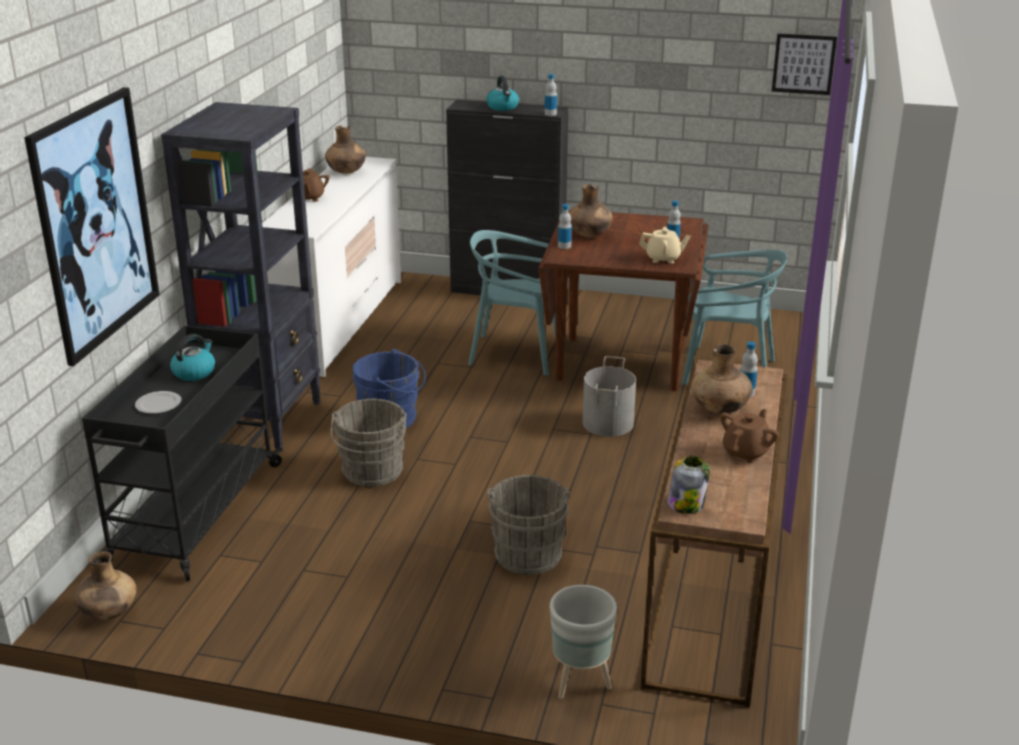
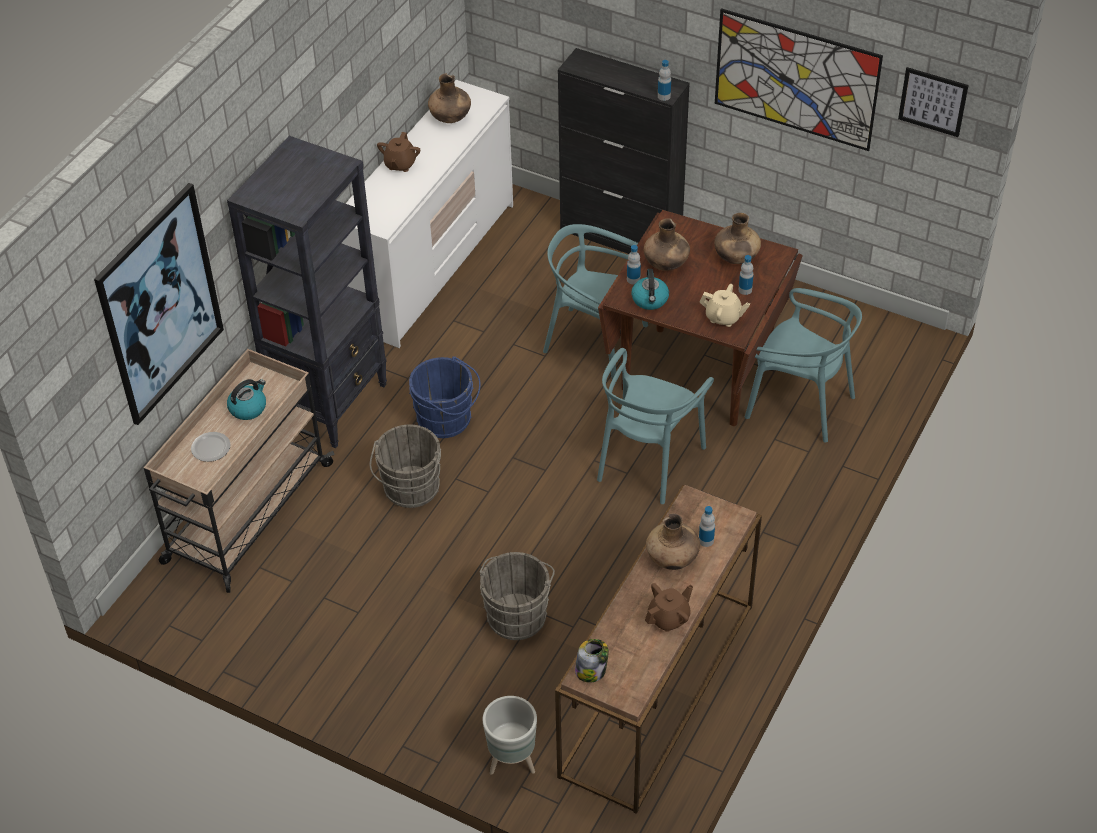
camera: 15 degrees right, 20 degrees up
brown vase [73,551,137,620] -> brown vase moved to [714,213,761,264]
black cart [82,325,283,581] -> beige cart [144,349,335,593]
kettle [486,76,519,111] -> kettle moved to [631,269,669,310]
grey bucket [583,356,636,437] -> turquoise chair [597,348,714,504]
none -> picture [715,8,883,151]

